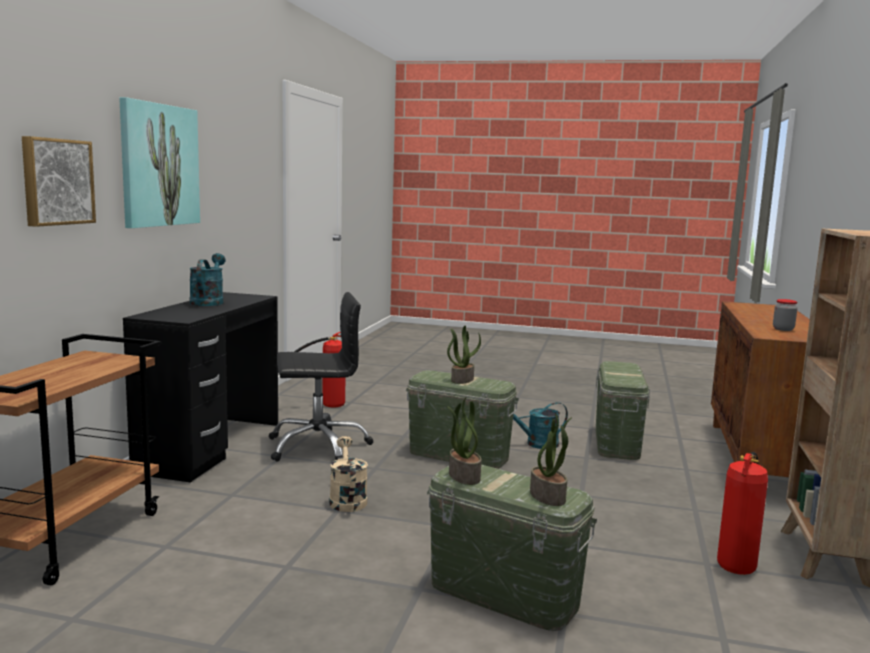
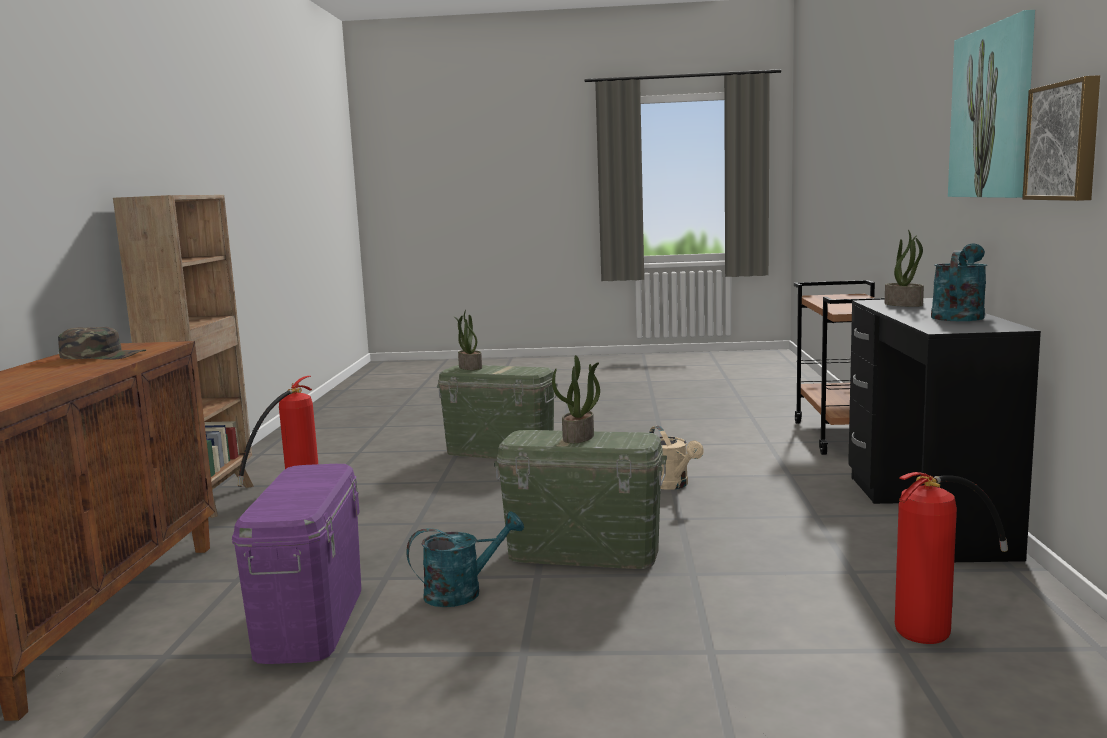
camera: 170 degrees right, 0 degrees up
picture [22,136,96,227] -> picture moved to [1022,75,1100,201]
turquoise watering can [189,253,226,306] -> turquoise watering can turned 135 degrees counterclockwise [931,244,987,321]
black office chair [269,292,373,461] -> none
potted plant [447,397,482,485] -> potted plant moved to [885,229,924,307]
green storage box [596,361,650,460] -> purple storage box [232,464,361,664]
jar [773,299,797,331] -> green cap [58,327,146,360]

